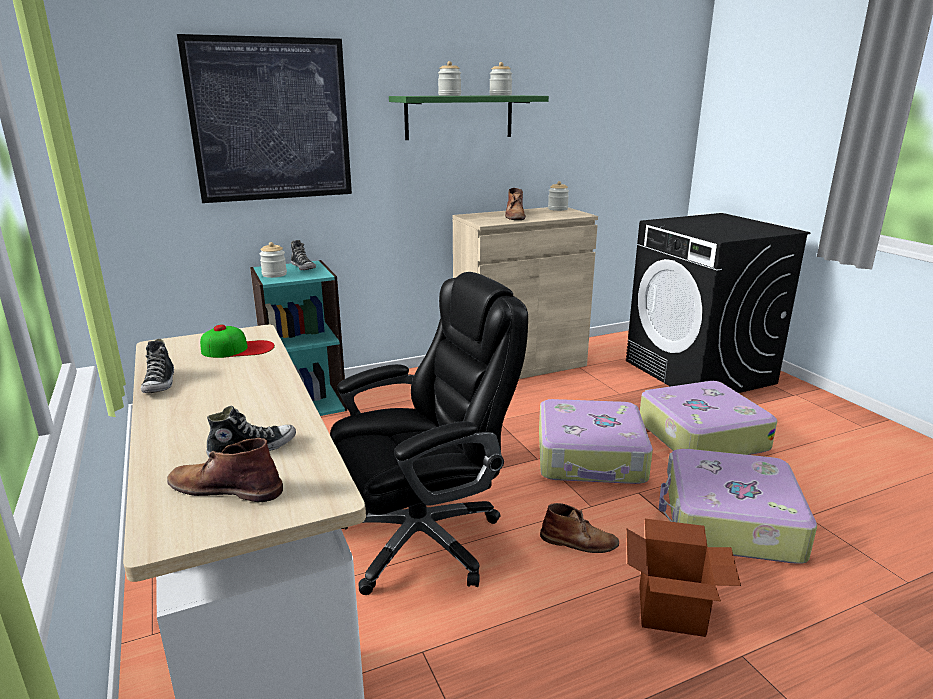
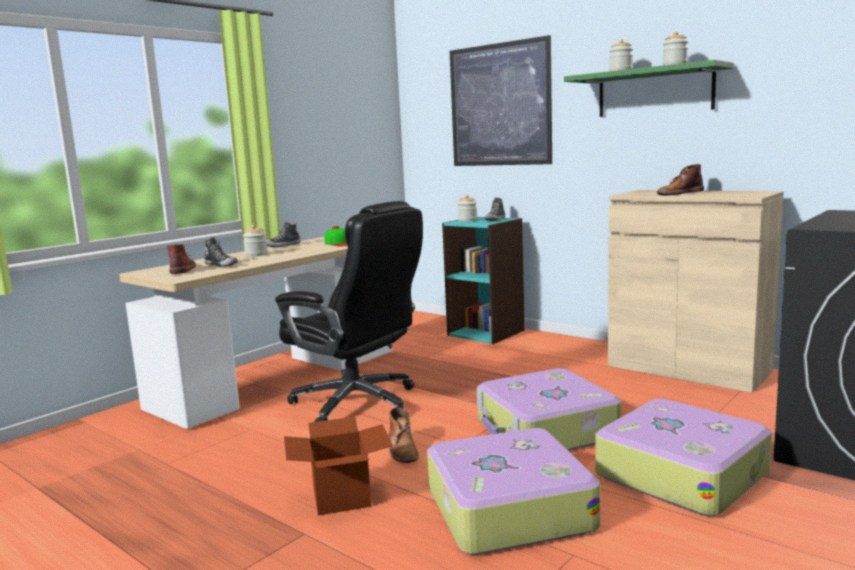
camera: 65 degrees right, 10 degrees down
jar [548,181,569,211] -> jar moved to [243,225,268,257]

